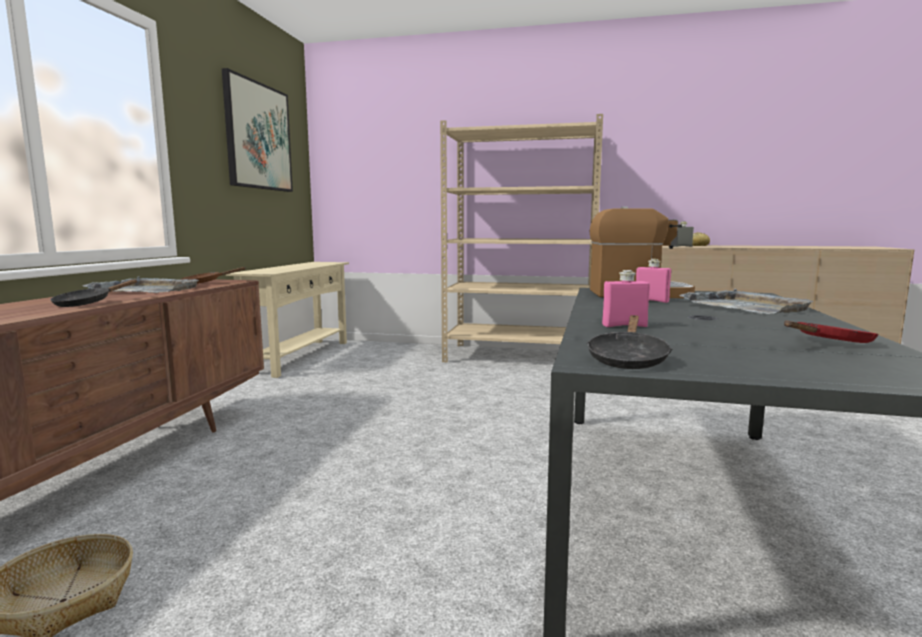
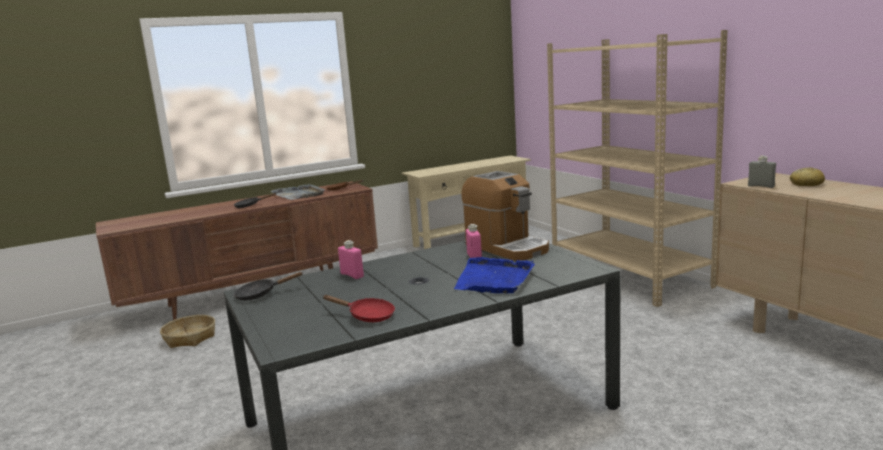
camera: 50 degrees right, 5 degrees up
picture [222,68,293,192] -> none
grey tray [679,289,814,314] -> blue tray [454,257,535,293]

